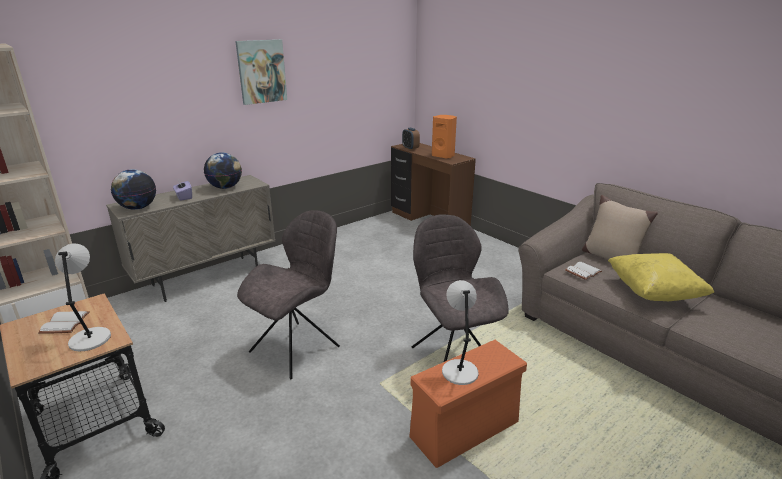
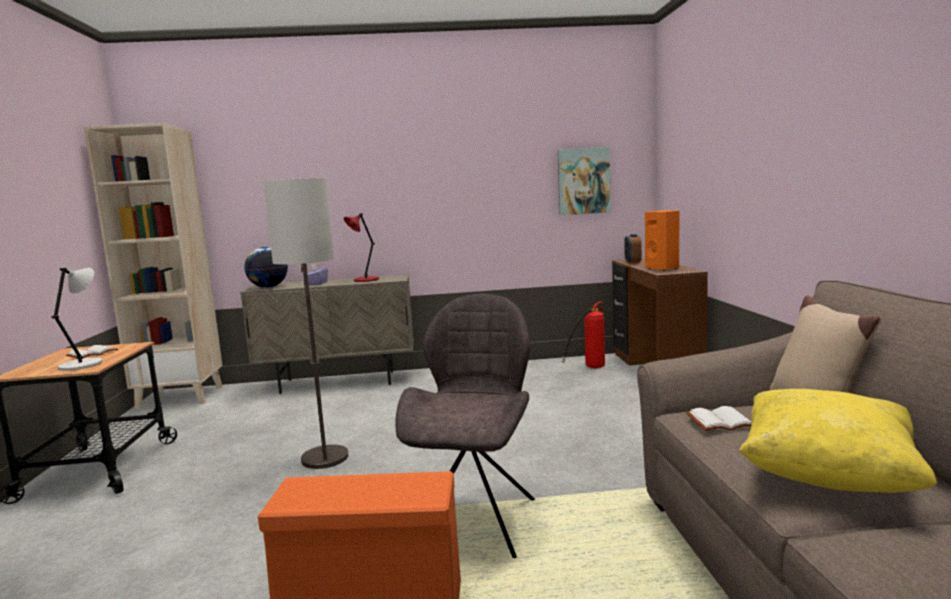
camera: 35 degrees right, 15 degrees down
globe [204,152,242,189] -> red table lamp [344,213,379,282]
picture [235,39,287,105] -> picture moved to [557,147,611,215]
grey chair [237,210,340,379] -> floor lamp [263,178,348,469]
grey table lamp [442,280,479,385] -> none
none -> fire extinguisher [562,301,605,368]

